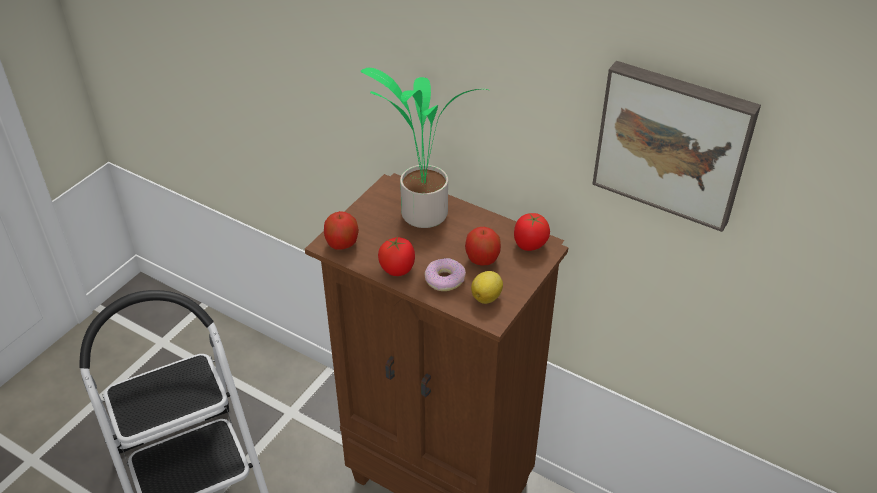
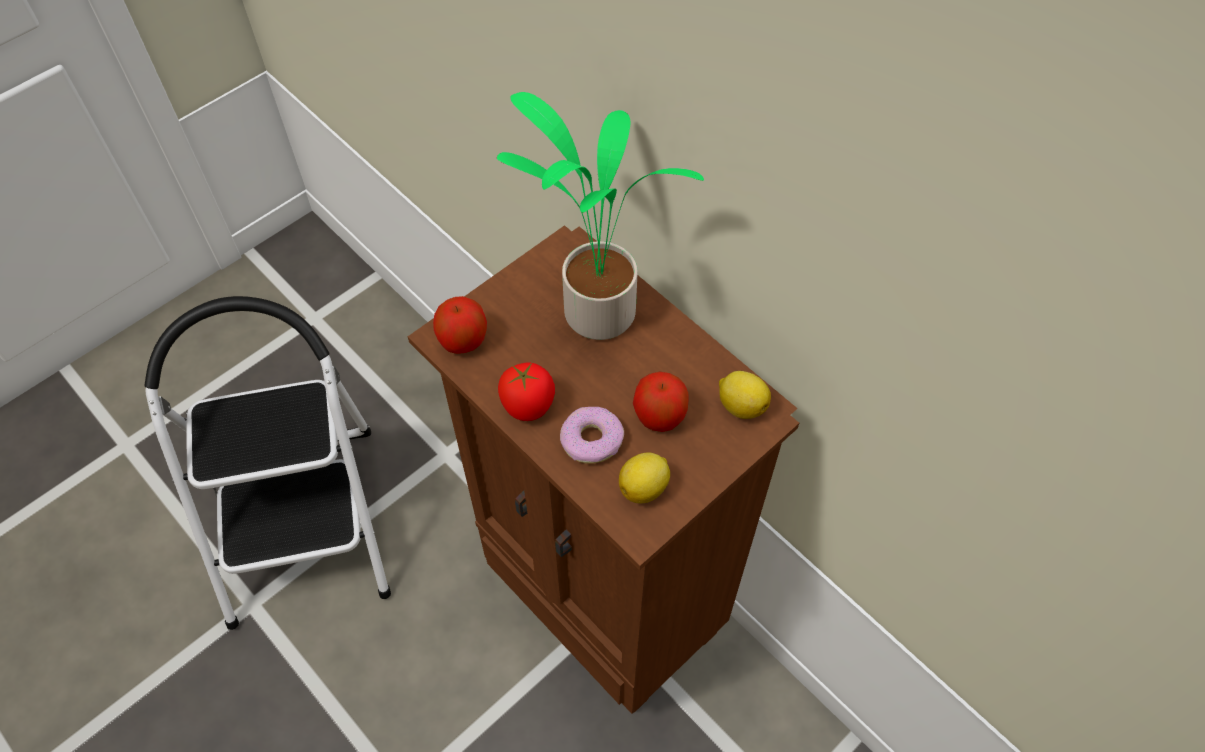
camera: 15 degrees right, 15 degrees up
tomato [514,213,550,251] -> lemon [719,371,771,419]
picture [592,61,761,232] -> none

